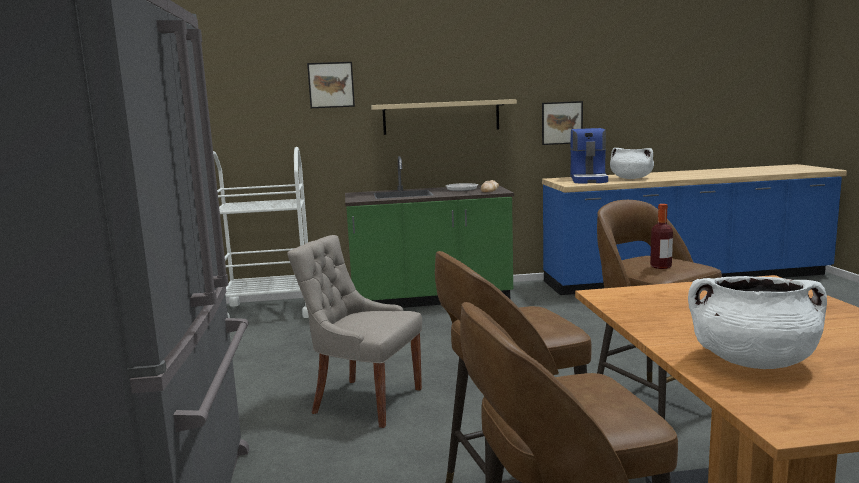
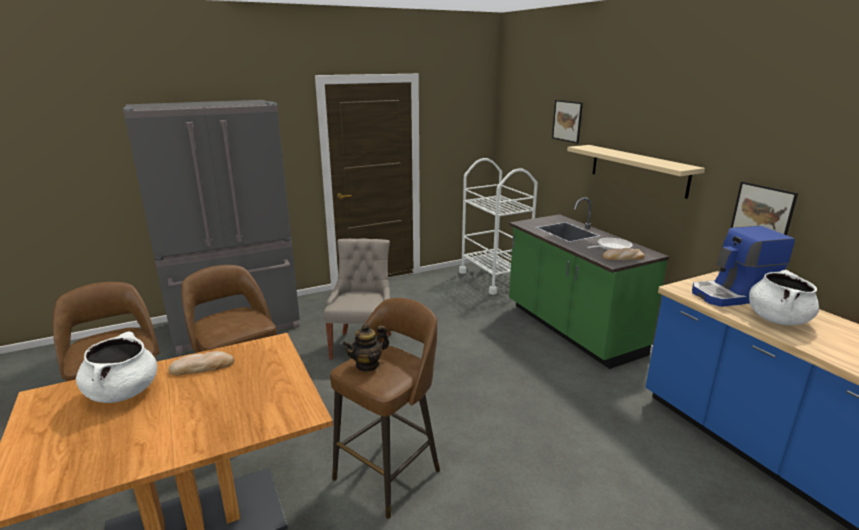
camera: 70 degrees right, 10 degrees up
bottle [650,204,673,269] -> teapot [343,324,389,372]
none -> bread [168,351,234,375]

